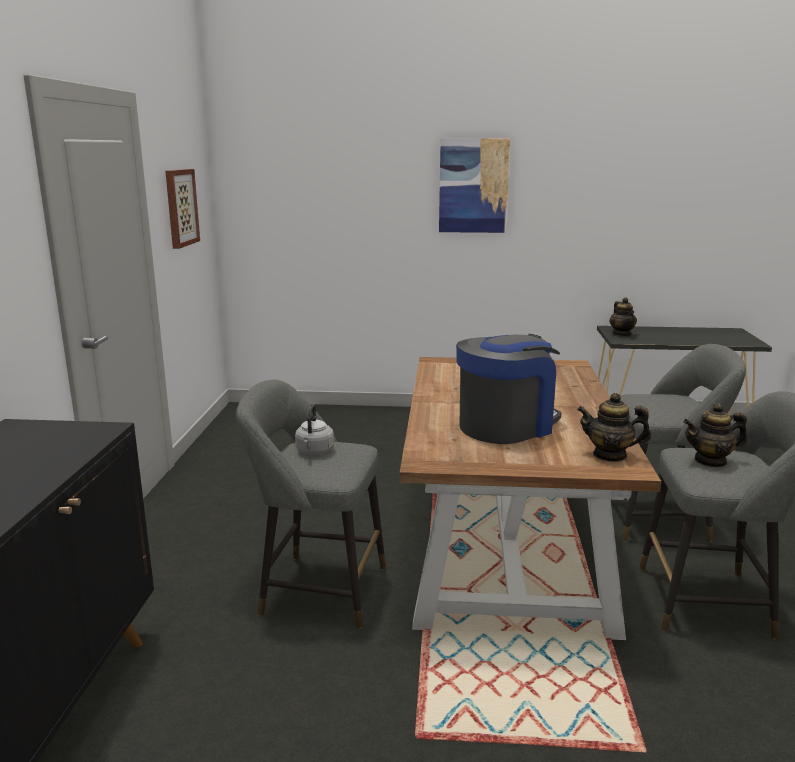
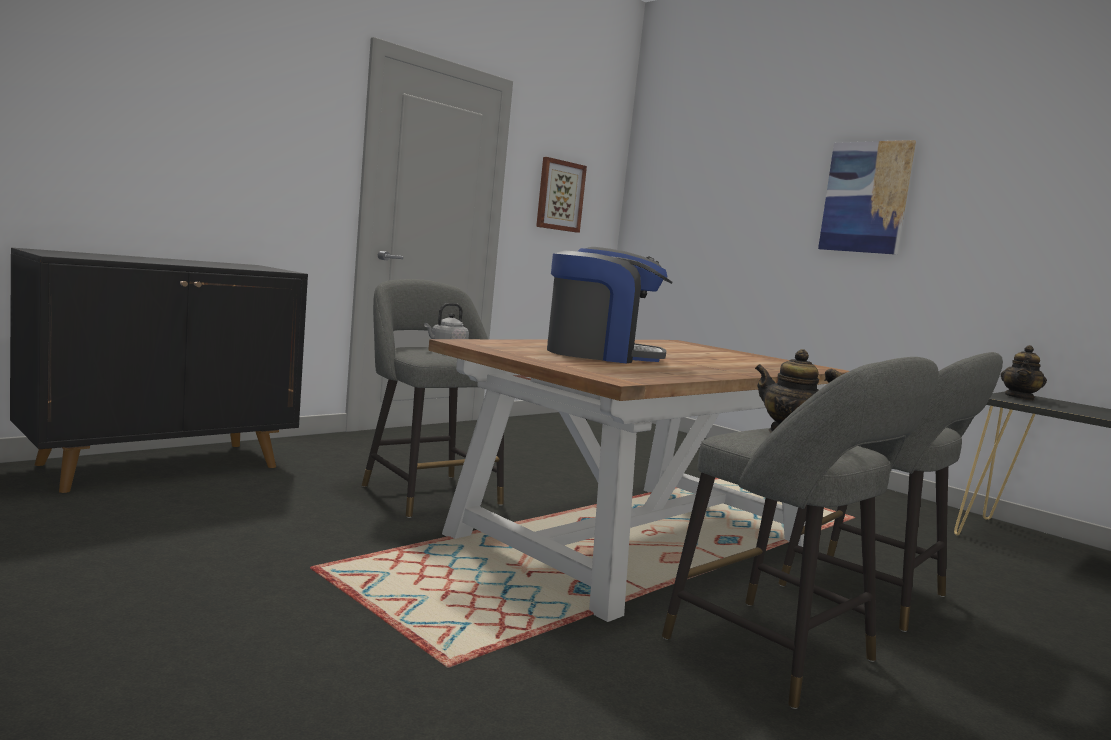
camera: 40 degrees right, 10 degrees down
teapot [577,393,651,462] -> none

